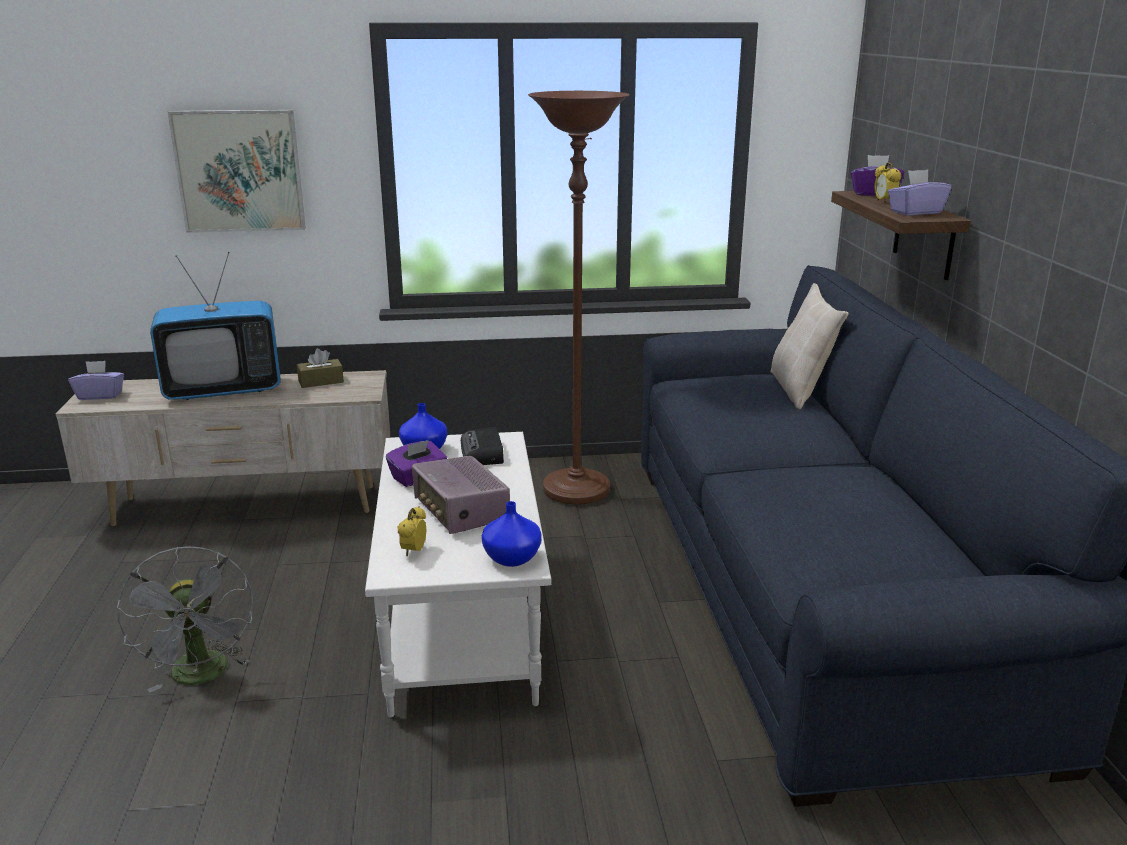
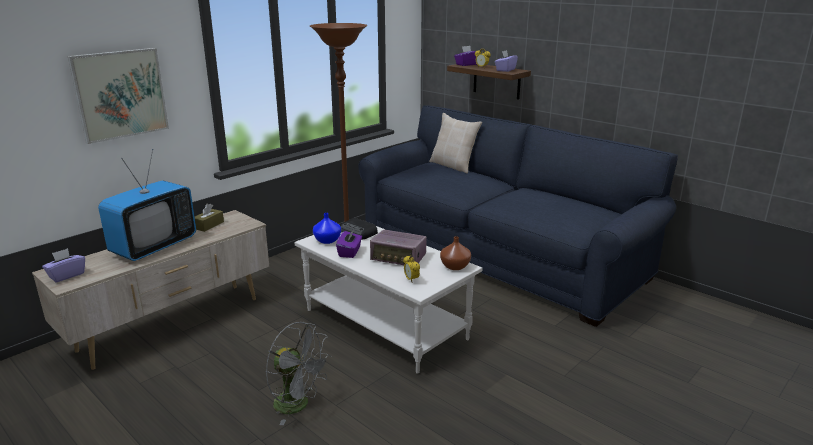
camera: 40 degrees left, 0 degrees up
blue vase [482,501,542,567] -> brown vase [440,236,471,270]

